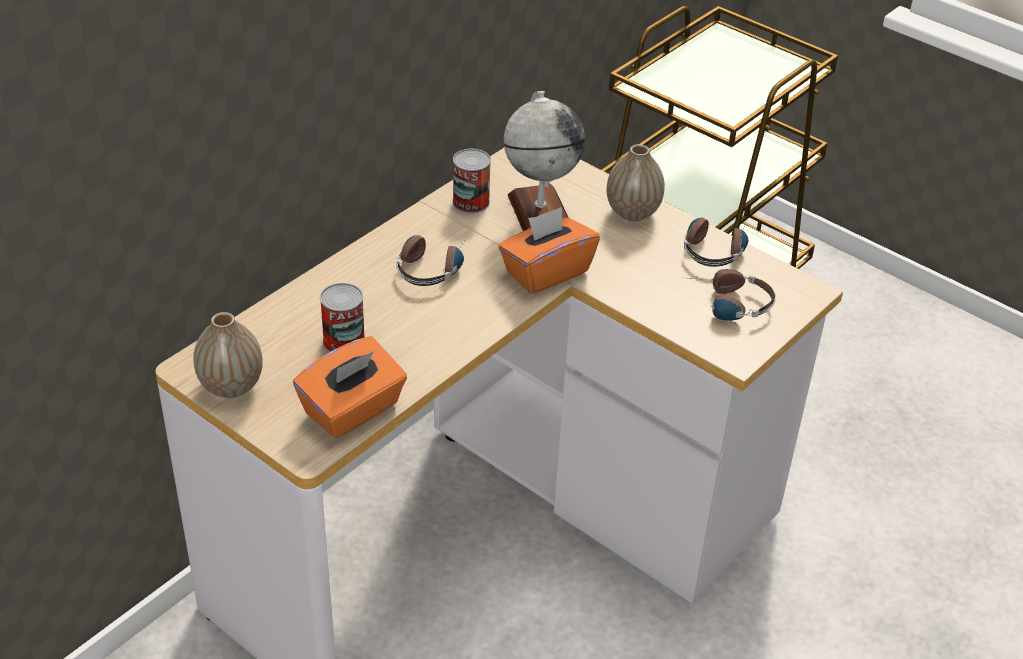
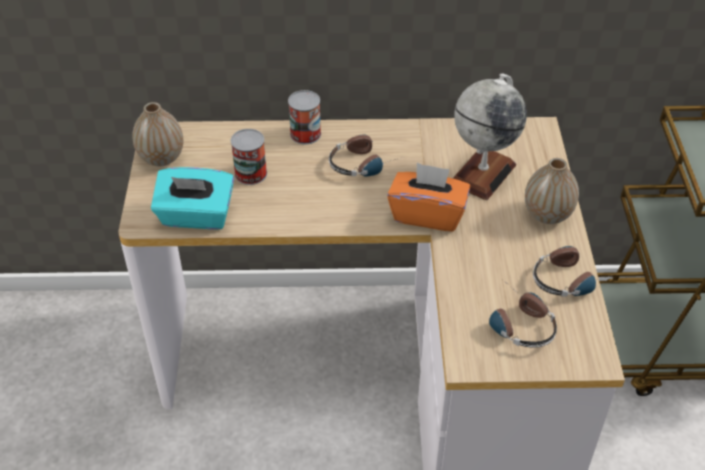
camera: 50 degrees right, 5 degrees up
orange tissue box [293,336,407,438] -> turquoise tissue box [151,167,234,230]
can [453,149,491,213] -> can moved to [288,90,321,145]

